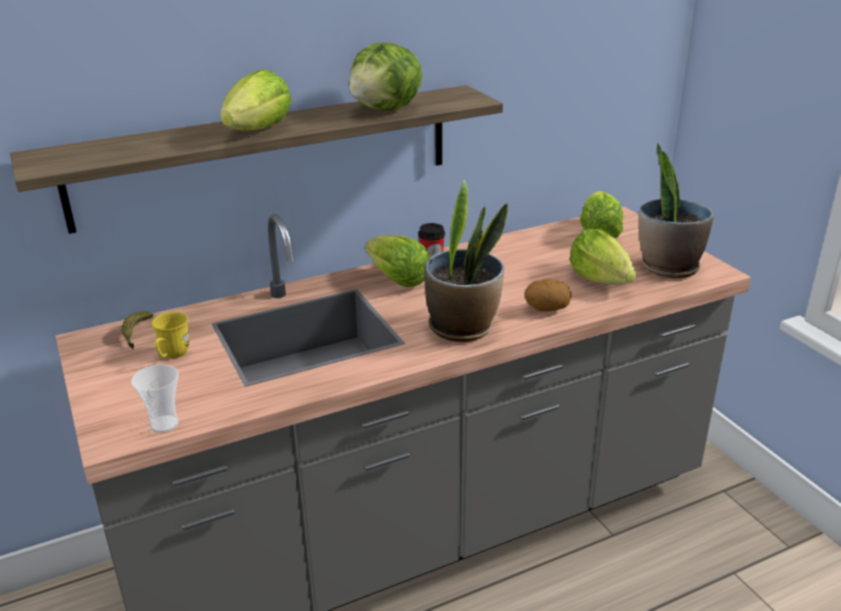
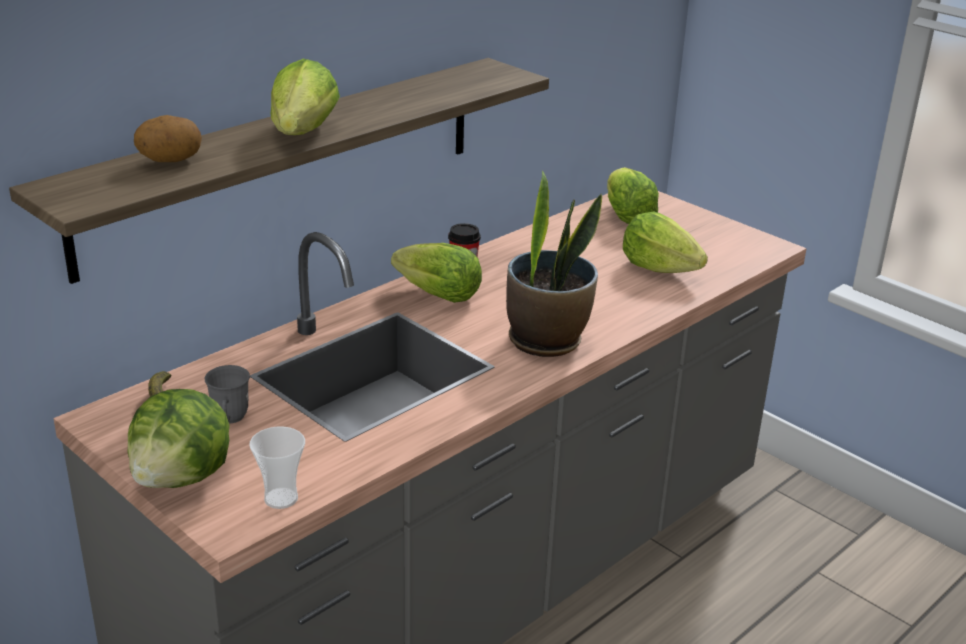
camera: 20 degrees left, 0 degrees up
yellow mug [151,312,189,358] -> grey mug [205,365,250,424]
lettuce [349,42,422,110] -> lettuce moved to [128,389,230,488]
potato [524,278,572,312] -> potato moved to [134,115,202,162]
potted plant [639,143,714,278] -> none

